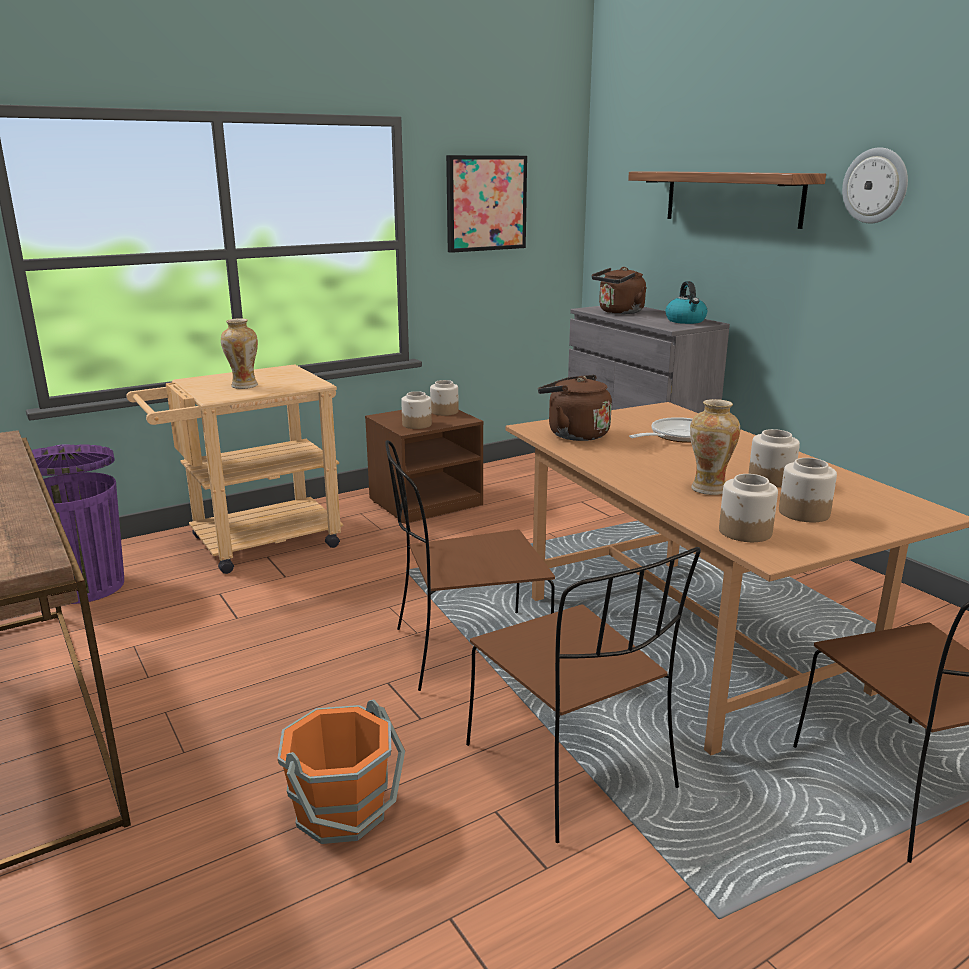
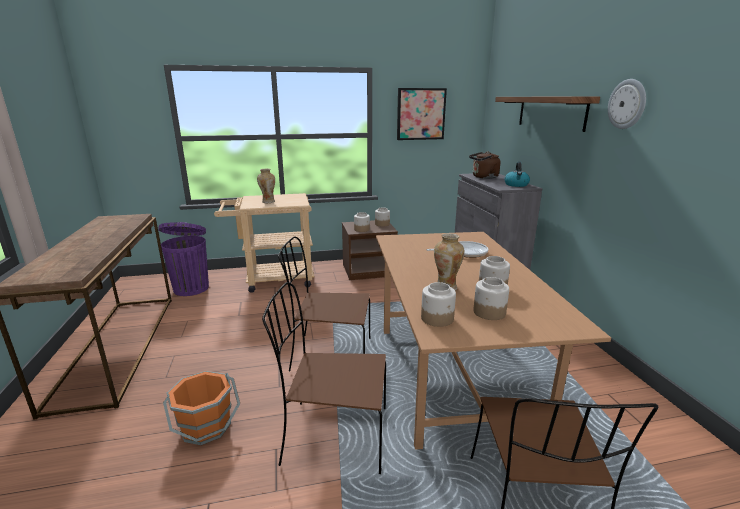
camera: 20 degrees right, 0 degrees up
brown chair [466,547,701,843] -> brown chair turned 105 degrees clockwise [262,282,386,474]
brown kettle [538,375,612,441] -> none

